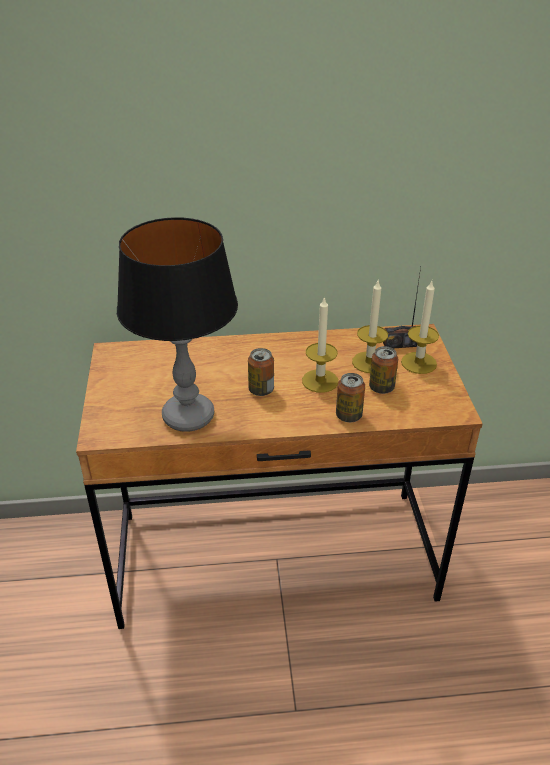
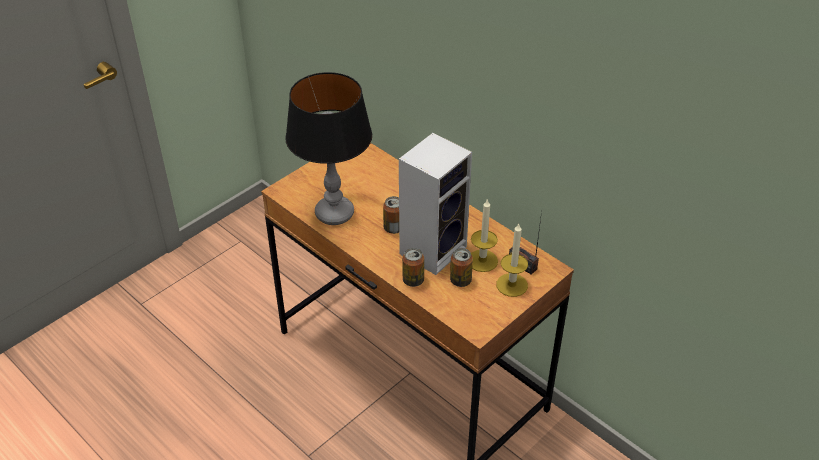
camera: 50 degrees right, 5 degrees up
candle [302,296,338,393] -> speaker [399,133,472,275]

